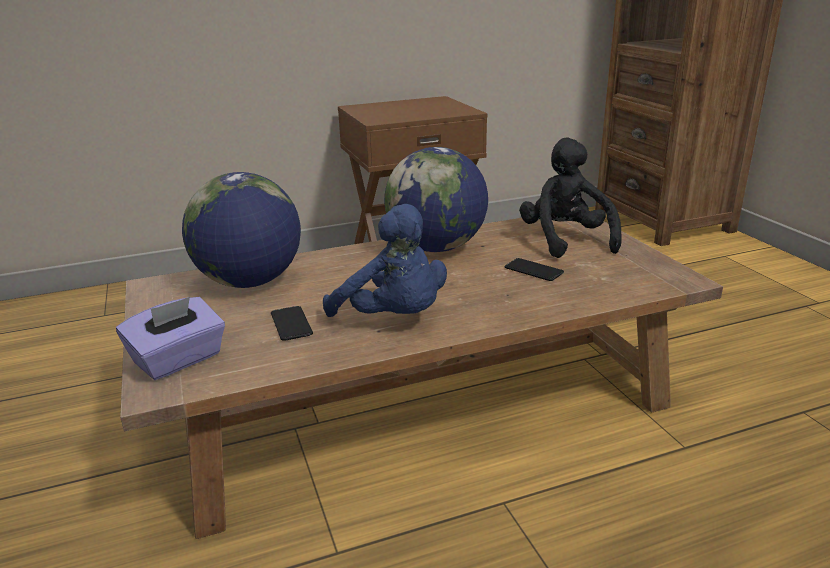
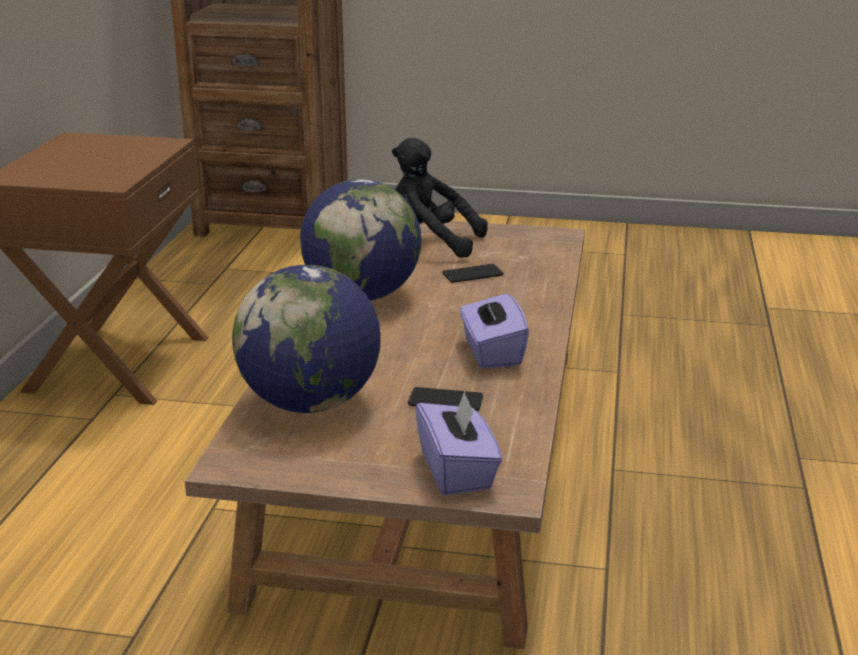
camera: 60 degrees left, 0 degrees up
blue plush toy [323,204,447,317] -> purple tissue box [460,286,529,369]

